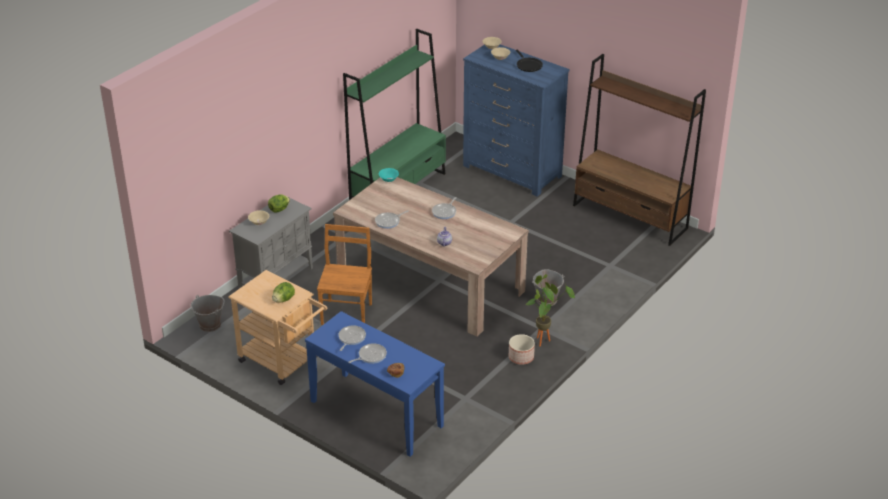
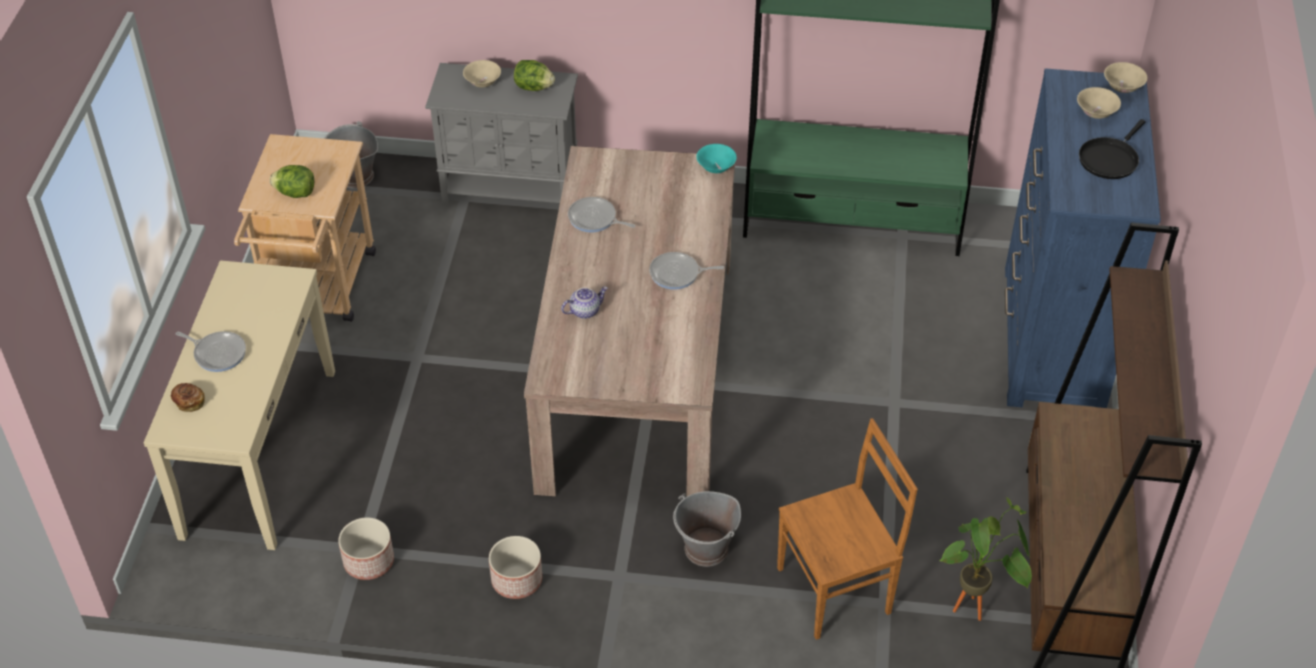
camera: 60 degrees right, 10 degrees up
blue console table [305,311,445,457] -> beige console table [144,260,335,550]
brown chair [317,224,372,325] -> brown chair moved to [777,418,918,640]
frying pan [338,325,366,351] -> none
potted plant [525,274,575,346] -> potted plant moved to [940,497,1032,621]
none -> planter [338,518,394,580]

